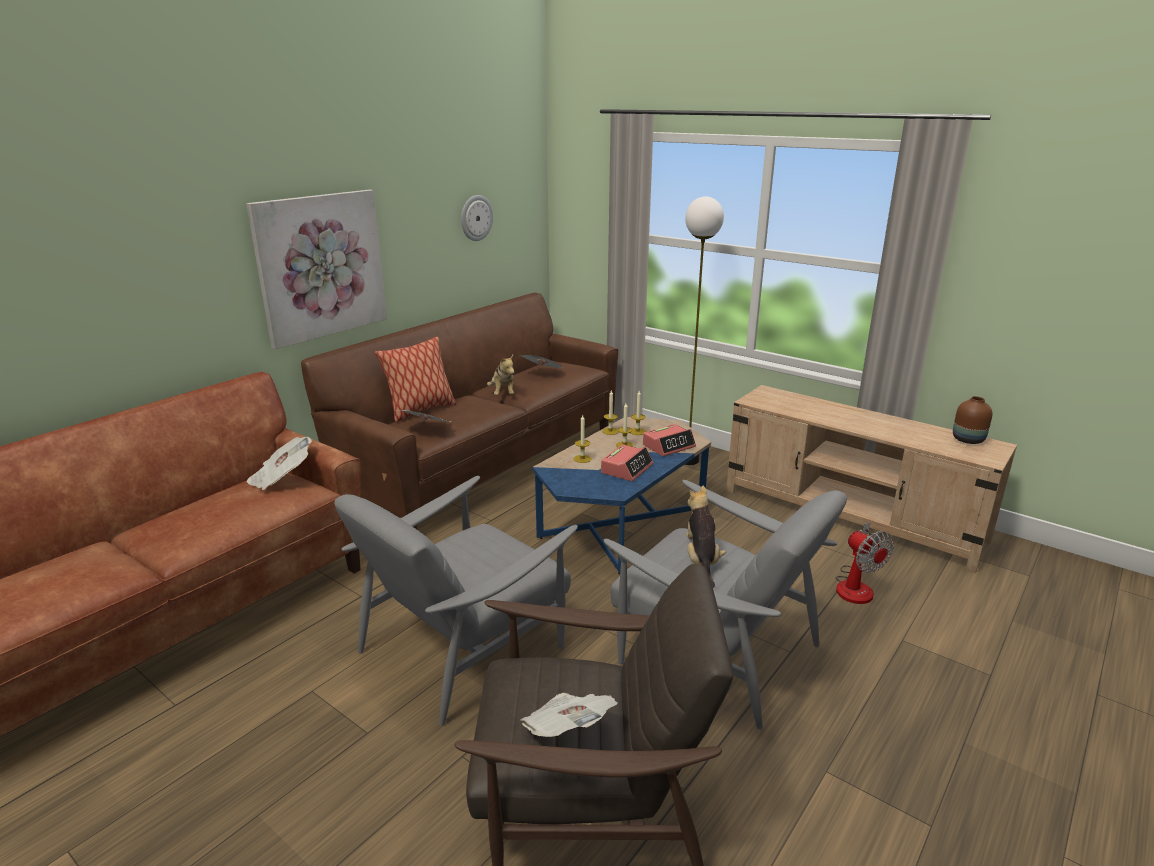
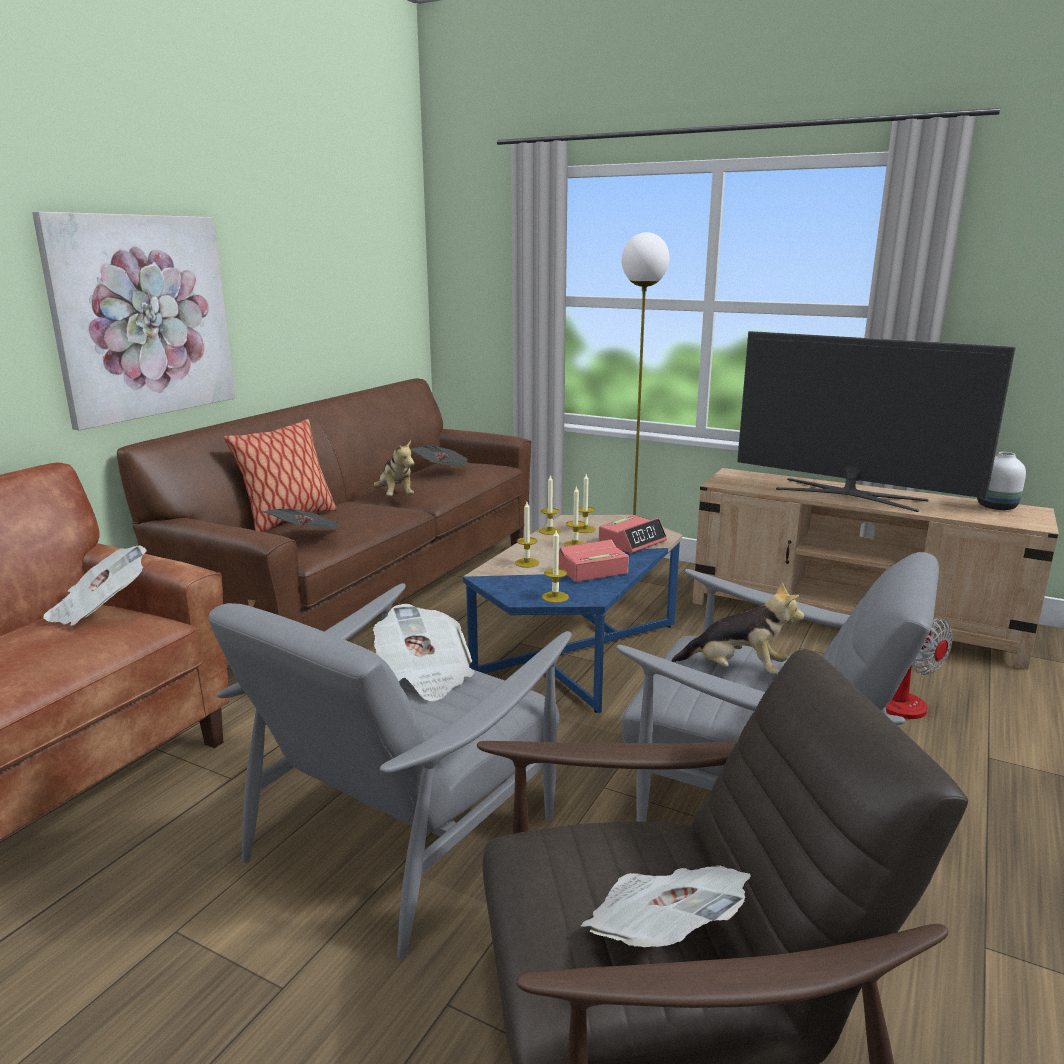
camera: 10 degrees left, 5 degrees down
wall clock [461,195,493,241] -> none
alarm clock [601,444,653,481] -> alarm clock turned 135 degrees counterclockwise [559,540,629,582]
plush toy [686,486,726,588] -> plush toy turned 120 degrees clockwise [671,581,804,674]
brown vase [953,396,993,444] -> white vase [977,452,1026,510]
none -> newspaper [373,604,474,701]
none -> candle [542,530,569,603]
none -> television [737,331,1016,512]

